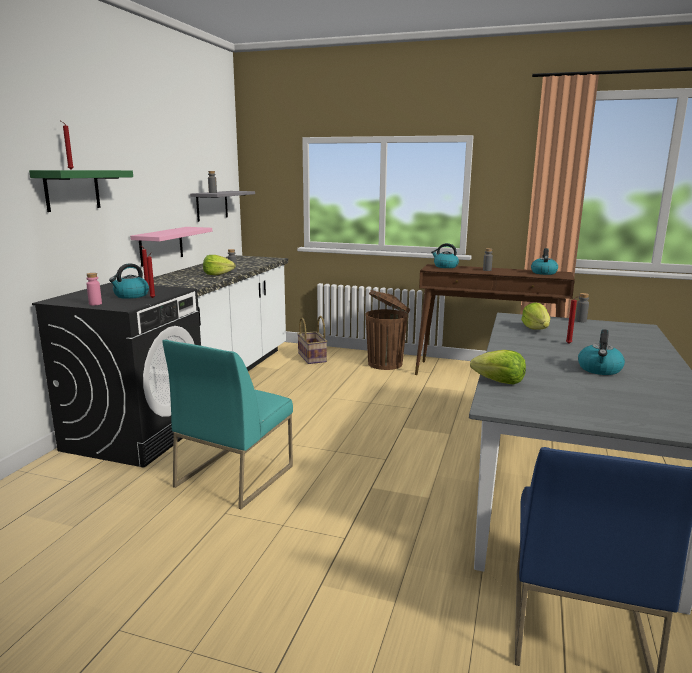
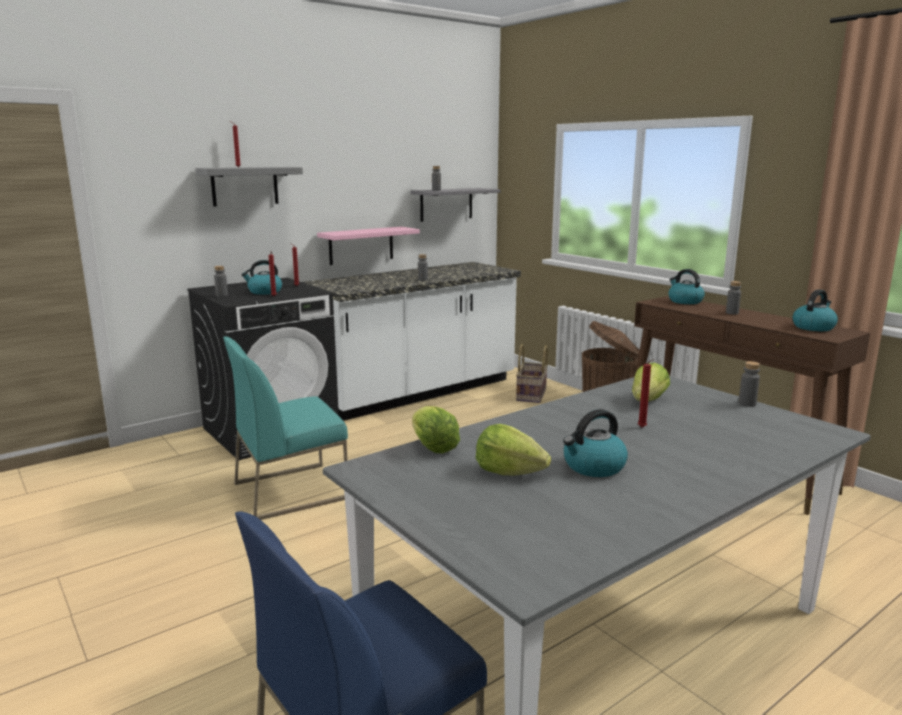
camera: 35 degrees right, 0 degrees up
green shelf [29,170,133,212] -> grey shelf [195,167,303,207]
pink bottle [86,273,102,305] -> grey bottle [214,266,228,297]
lettuce [203,255,235,275] -> lettuce moved to [476,424,551,476]

